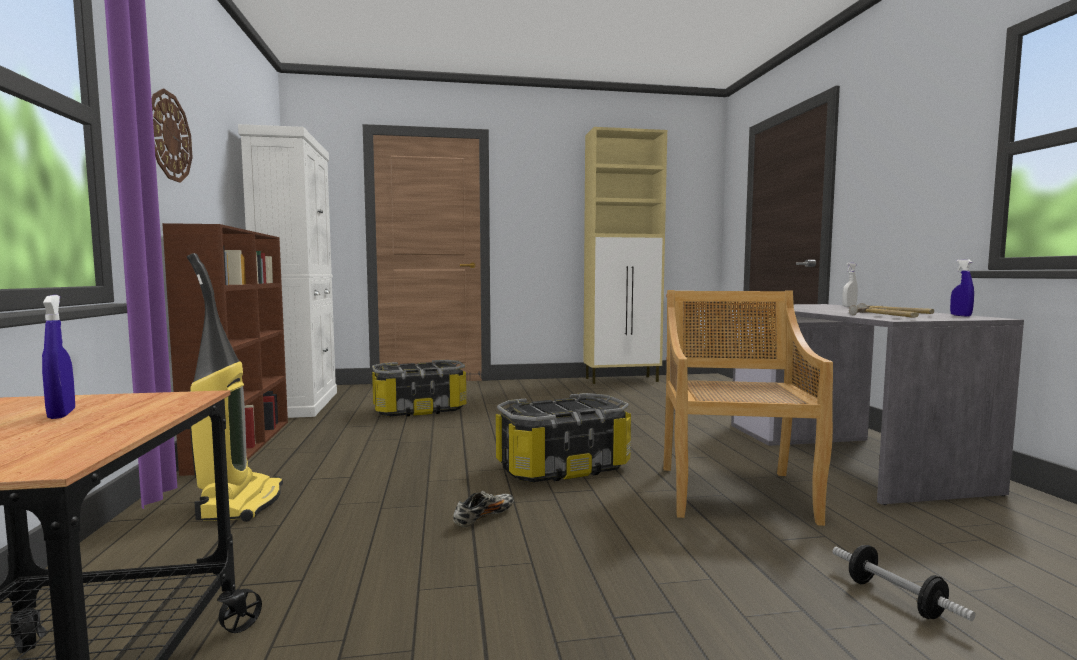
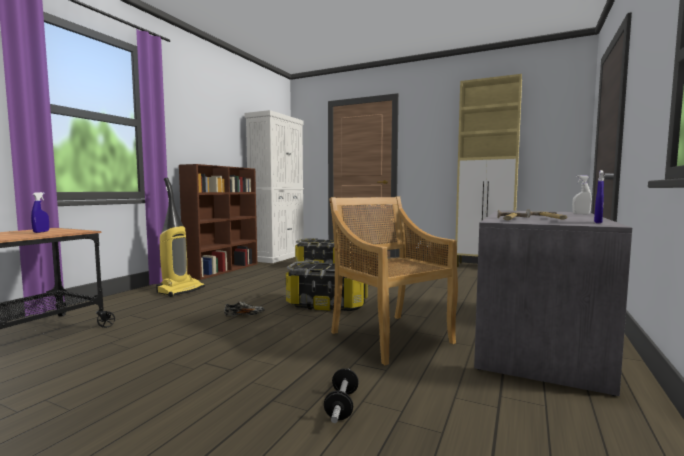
camera: 35 degrees right, 0 degrees up
wall clock [152,89,193,183] -> none
beige chair [663,290,833,526] -> beige chair turned 75 degrees counterclockwise [329,196,458,365]

